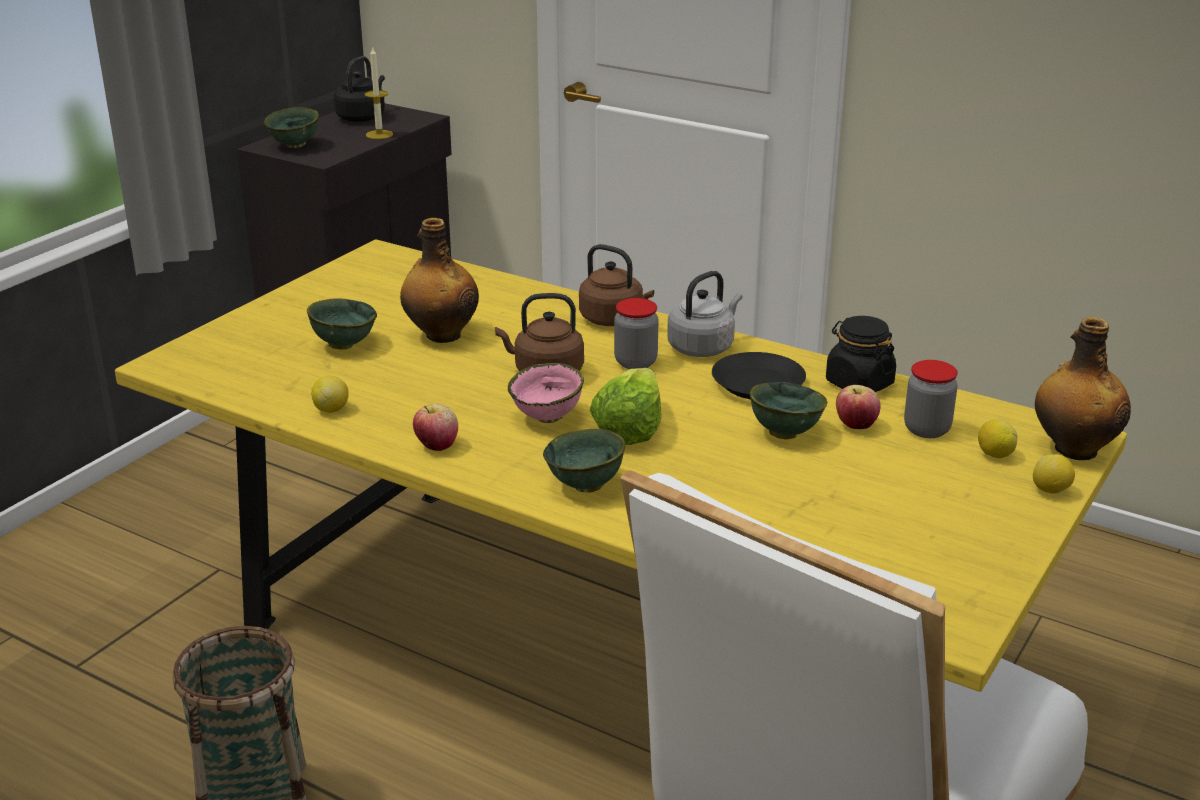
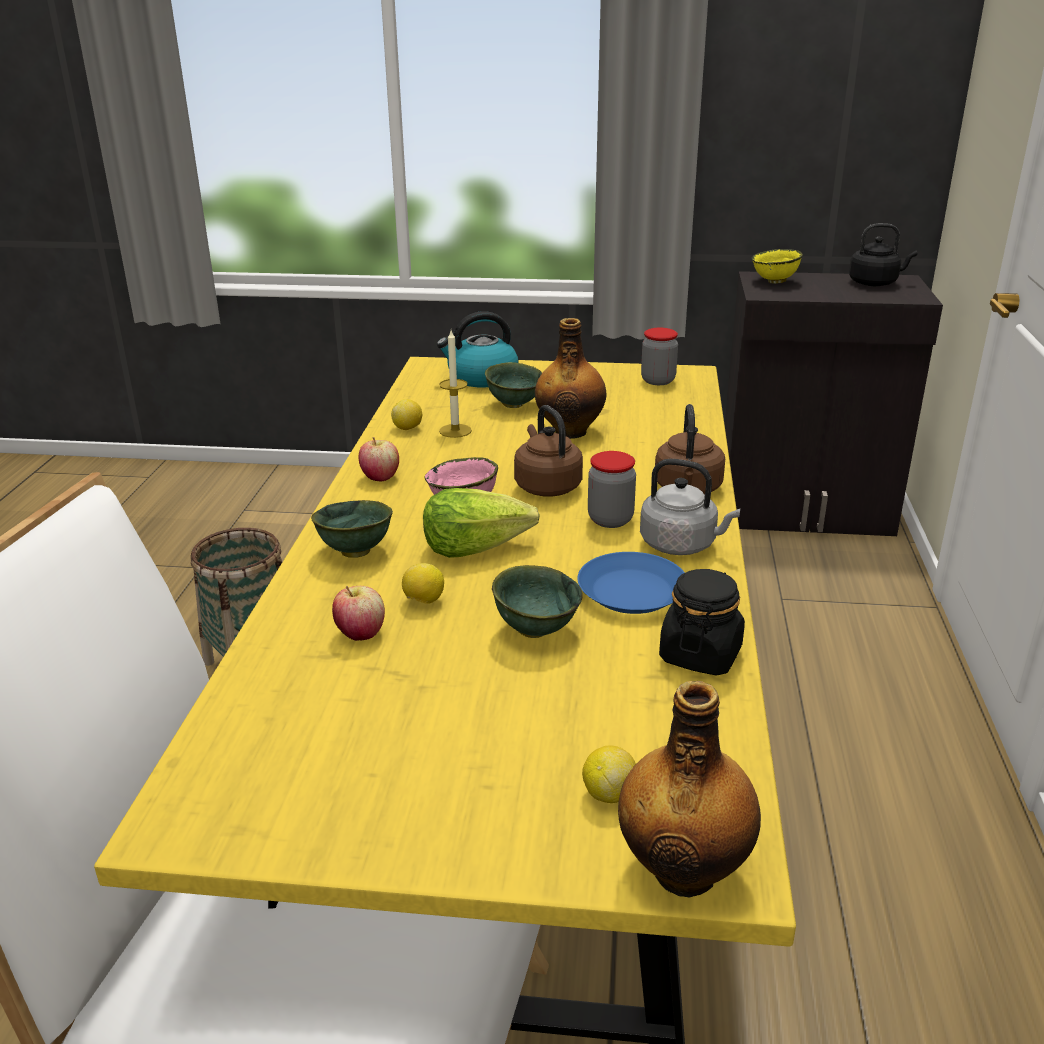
camera: 65 degrees right, 0 degrees up
green bowl [264,107,319,148] -> yellow bowl [752,249,803,284]
candle [365,48,393,139] -> candle moved to [439,330,472,438]
black plate [712,352,806,399] -> blue plate [578,552,685,614]
apple [836,385,881,429] -> apple moved to [332,586,385,641]
jar [904,360,958,438] -> jar moved to [641,328,678,385]
lemon [1033,454,1075,494] -> lemon moved to [402,563,444,604]
none -> kettle [437,311,519,388]

